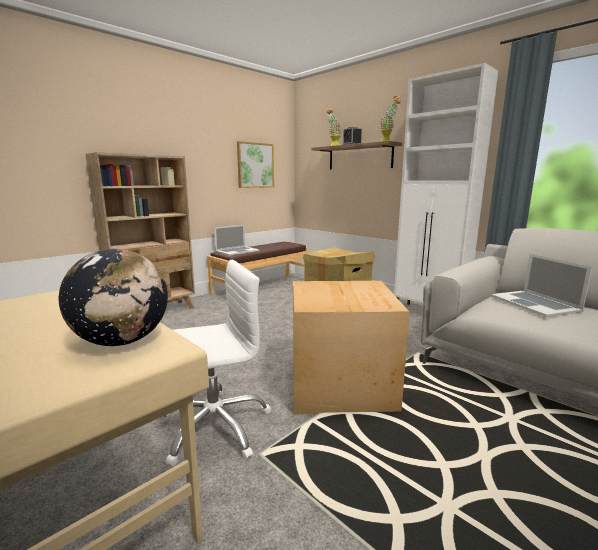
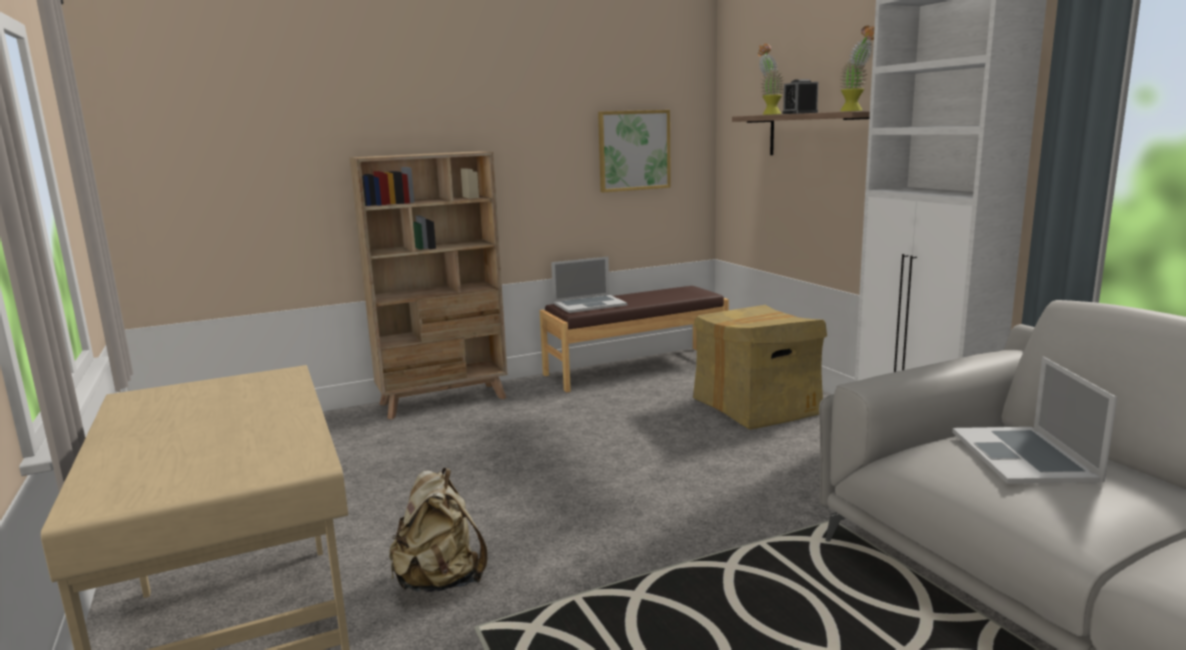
camera: 20 degrees right, 0 degrees up
globe [59,249,168,346] -> none
white office chair [158,260,271,467] -> beige backpack [389,468,487,592]
cardboard box [293,281,410,414] -> none

